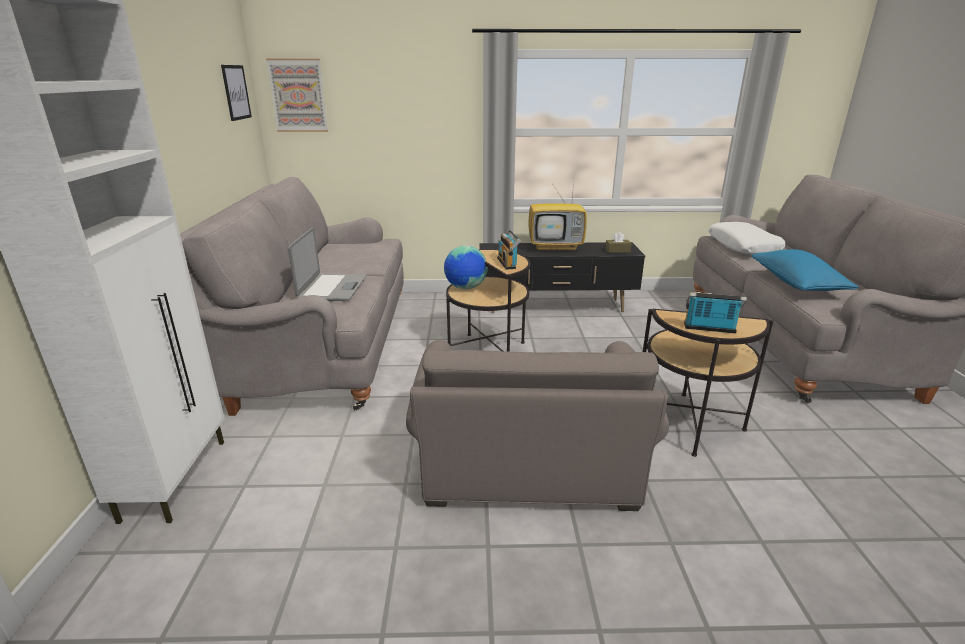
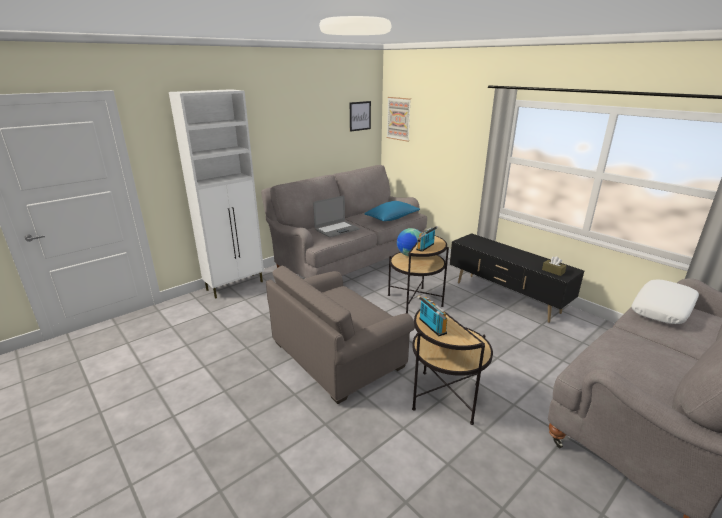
camera: 50 degrees right, 0 degrees up
television [529,180,587,251] -> none
blue pillow [751,249,859,291] -> blue pillow moved to [365,201,420,221]

